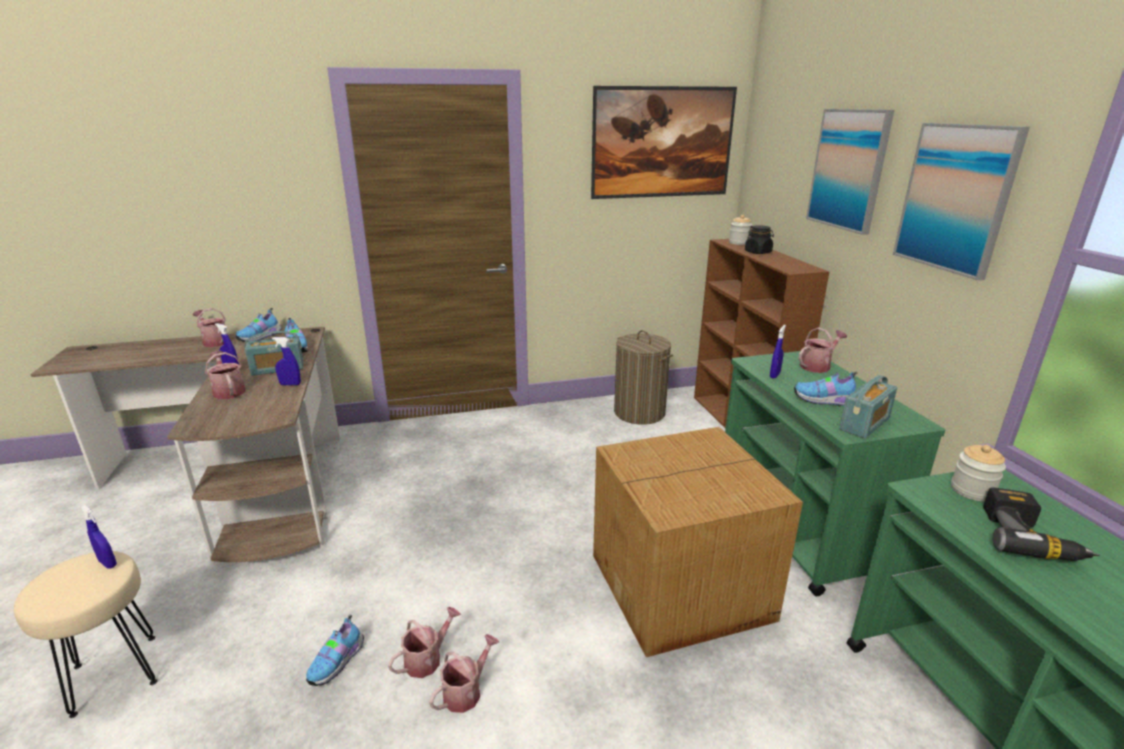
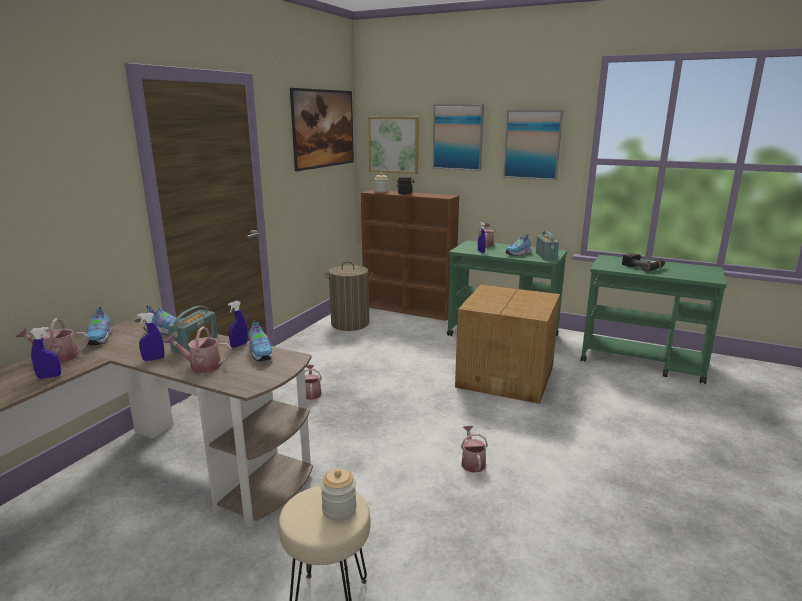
camera: 50 degrees left, 5 degrees down
blue spray bottle [81,505,117,569] -> blue spray bottle moved to [30,327,61,379]
shoe [306,615,364,686] -> shoe moved to [248,320,272,361]
watering can [429,634,499,713] -> watering can moved to [305,365,322,400]
jar [951,445,1006,501] -> jar moved to [321,469,357,521]
none -> picture [368,117,419,174]

